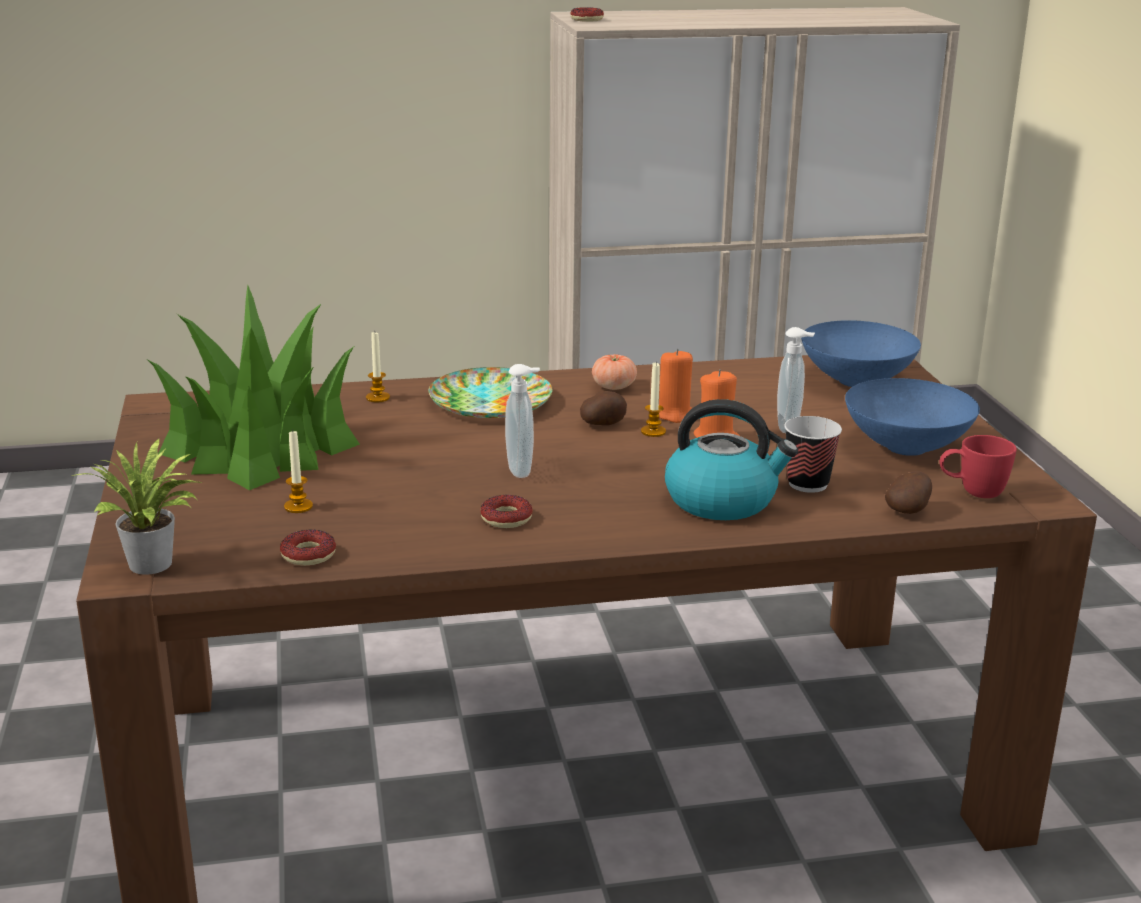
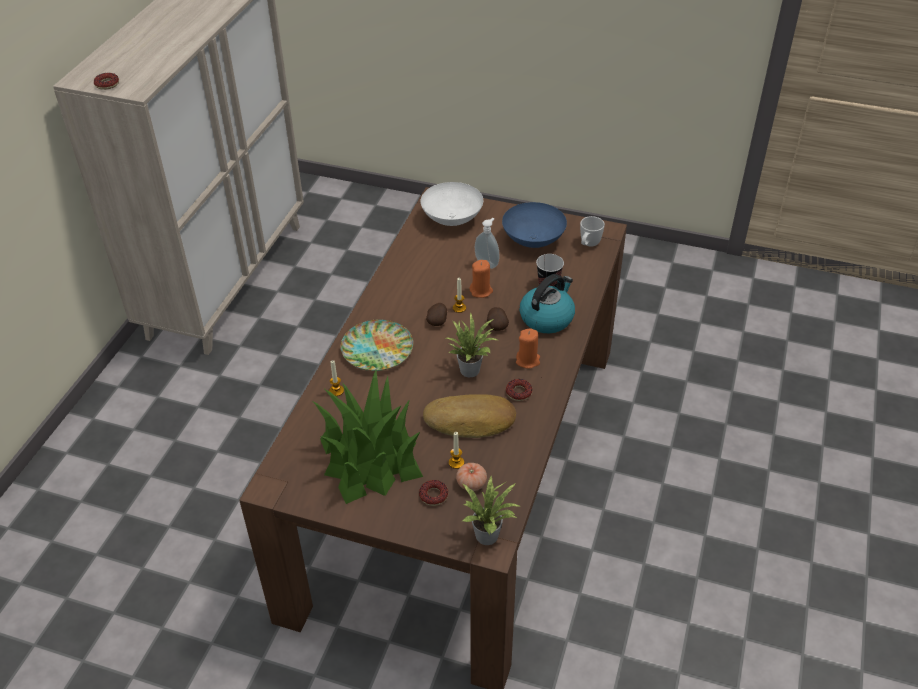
camera: 60 degrees left, 20 degrees up
donut [280,530,336,566] -> donut moved to [419,480,448,506]
soap dispenser [505,364,540,478] -> potted plant [446,312,498,377]
tomato [592,354,637,390] -> tomato moved to [456,463,487,491]
orange candle [659,349,693,423] -> orange candle moved to [516,328,540,369]
blue bowl [801,320,921,387] -> white bowl [421,182,483,226]
potato [885,471,932,514] -> potato moved to [487,307,509,331]
red mug [939,435,1017,498] -> white mug [580,216,605,247]
none -> bread [423,394,516,438]

